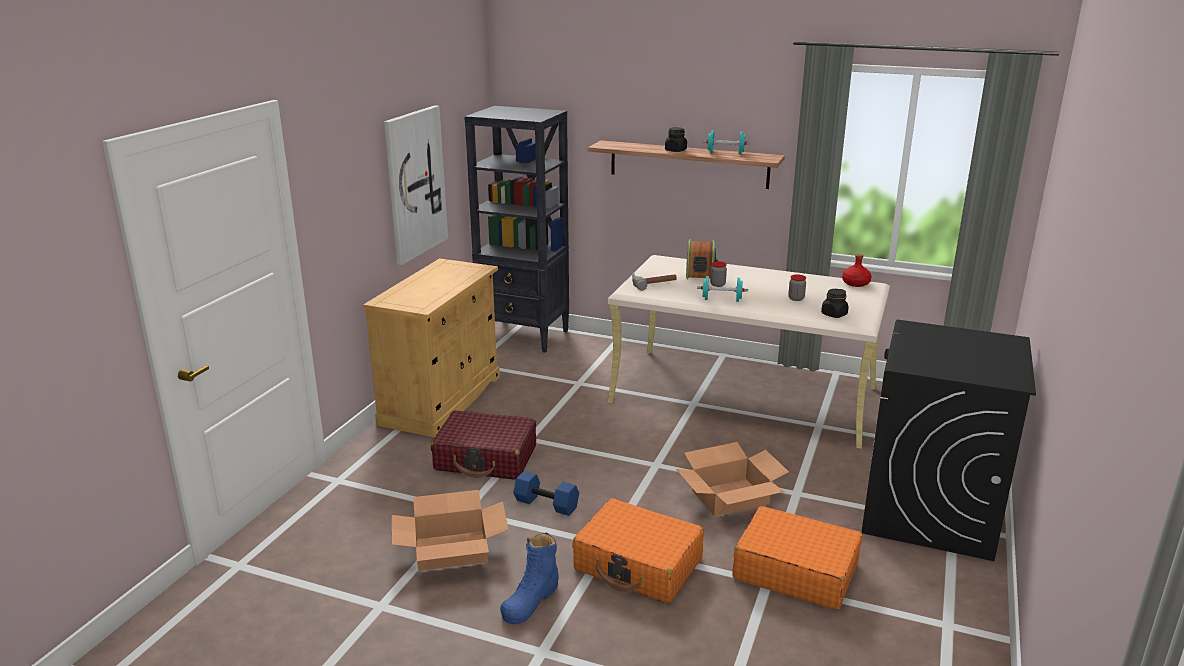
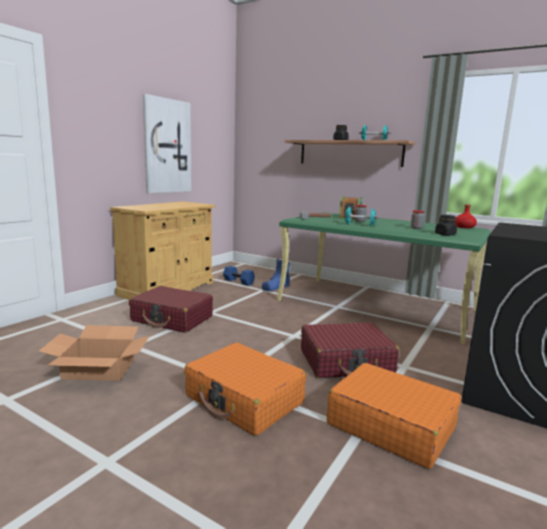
camera: 10 degrees right, 10 degrees down
black bookcase [464,106,569,353] -> none
blue boot [500,533,559,624] -> blue boot moved to [262,258,290,291]
blue dumbbell [513,471,579,516] -> blue dumbbell moved to [223,266,255,286]
beige desk [608,255,890,449] -> green desk [277,212,491,344]
cardboard box [676,442,789,516] -> red suitcase [301,323,399,378]

